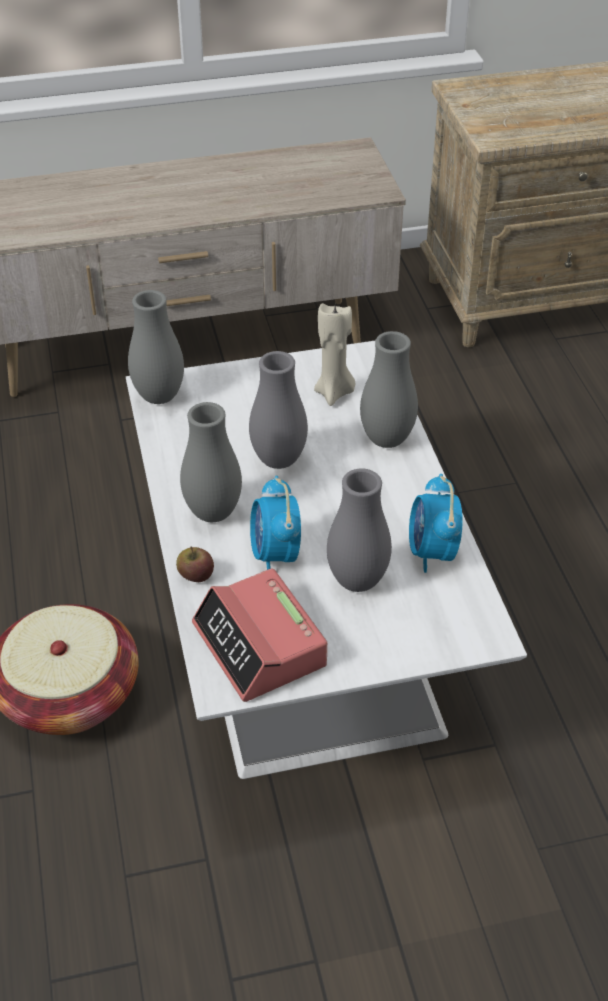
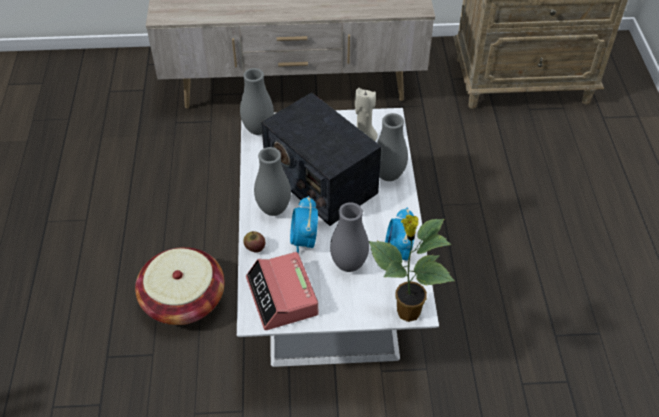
camera: 10 degrees right, 5 degrees up
grey vase [249,351,308,469] -> radio [261,93,381,226]
none -> potted plant [369,215,455,322]

